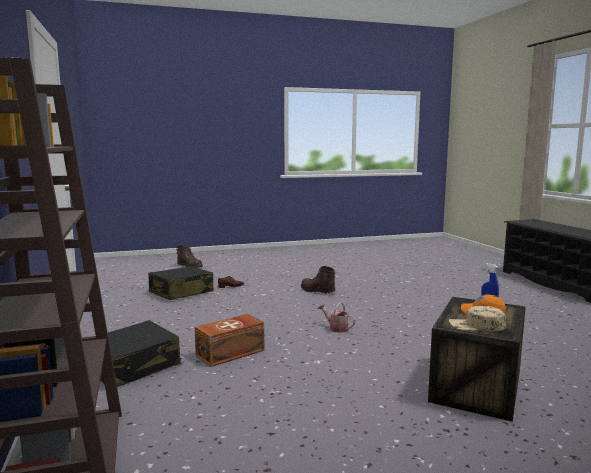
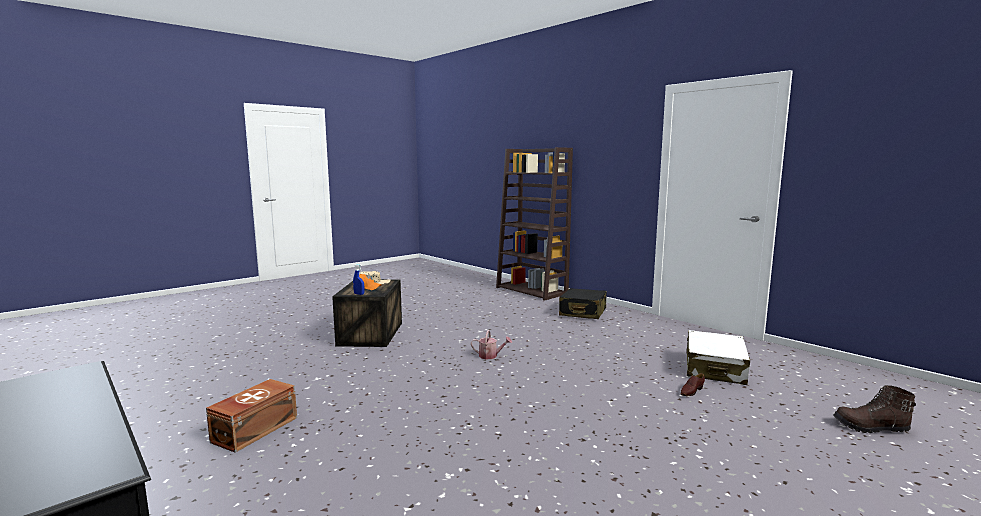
camera: 155 degrees right, 0 degrees up
black suitcase [148,266,214,300] -> white suitcase [686,330,750,385]
brown storage box [195,314,265,367] -> brown storage box moved to [206,379,297,453]
brown boot [301,266,335,293] -> none

